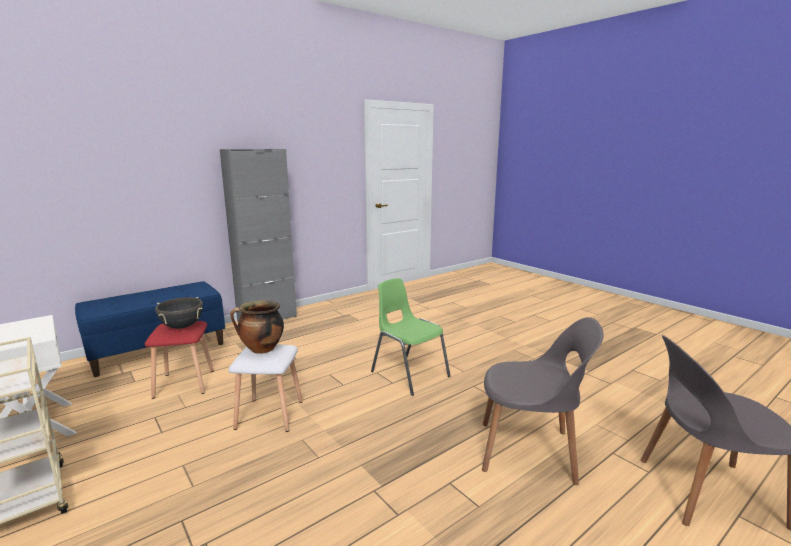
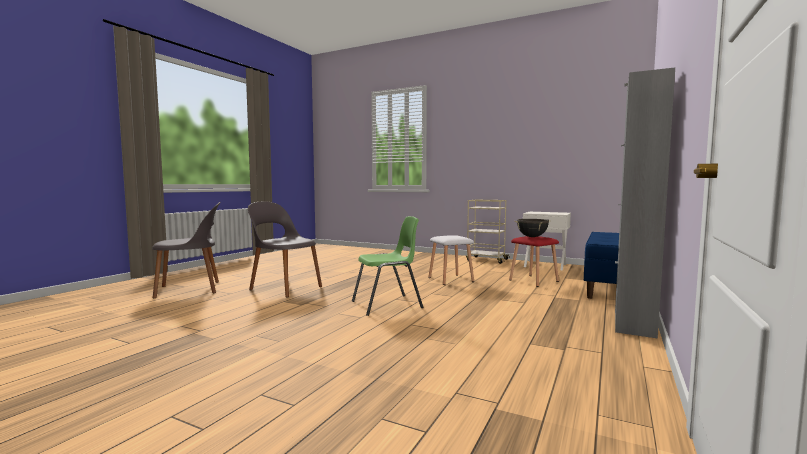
camera: 155 degrees right, 10 degrees down
cooking pot [230,300,284,354] -> none
green chair [371,278,450,396] -> green chair turned 45 degrees counterclockwise [352,216,423,316]
grey chair [482,317,604,485] -> grey chair turned 45 degrees clockwise [248,201,322,297]

